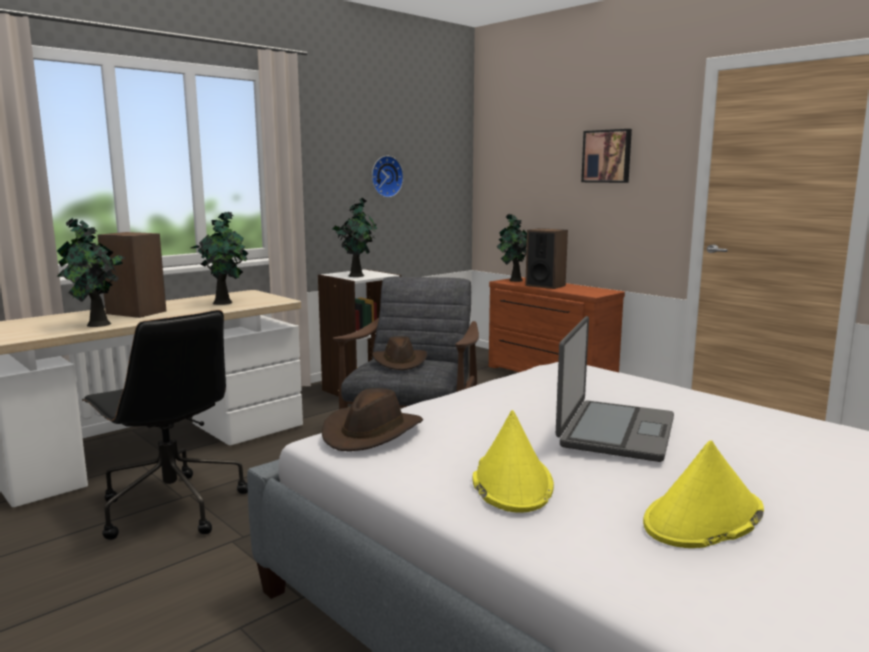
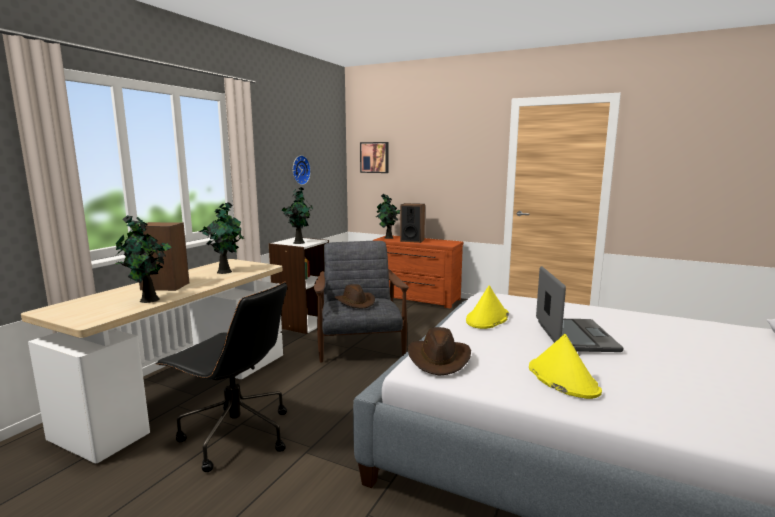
camera: 20 degrees left, 0 degrees up
picture [581,129,632,183] -> picture moved to [360,142,388,173]
yellow hat [643,440,764,548] -> yellow hat moved to [466,285,509,329]

